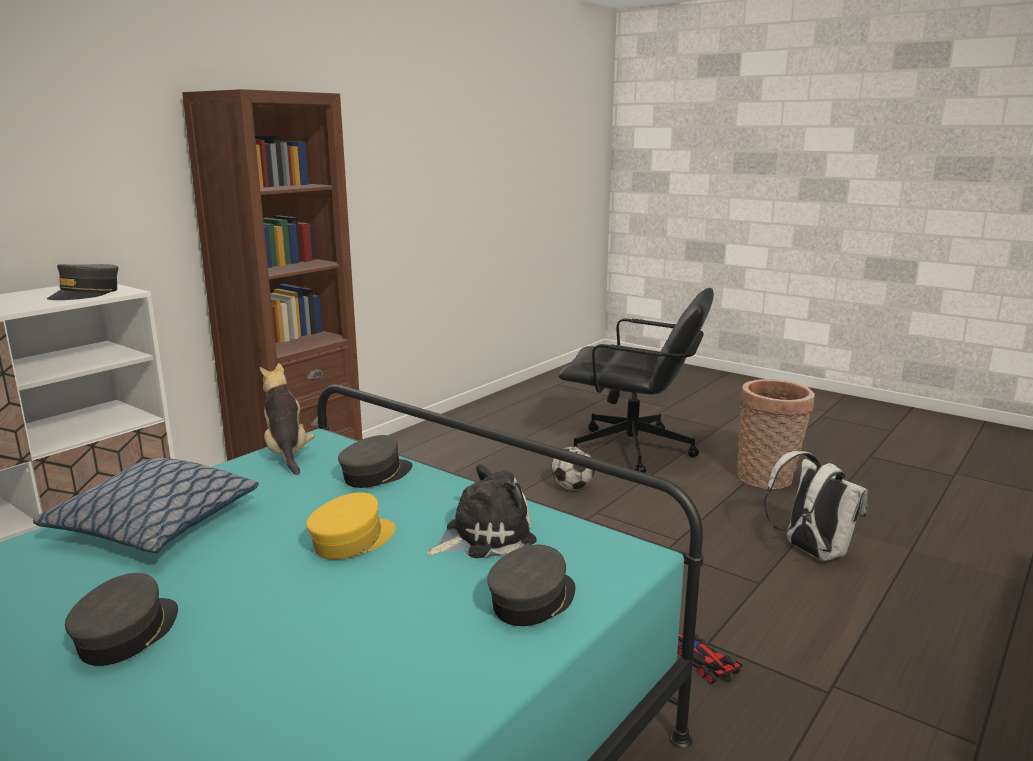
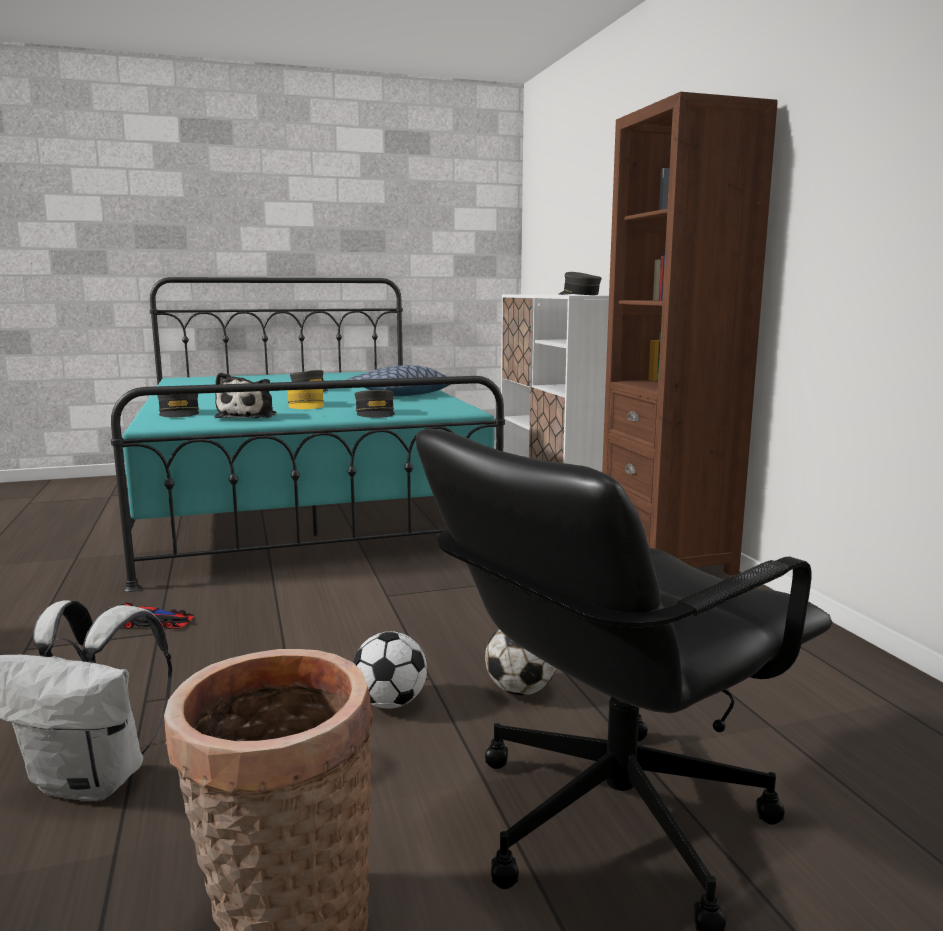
camera: 125 degrees right, 5 degrees down
plush toy [260,363,315,475] -> none
none -> football [353,631,427,709]

